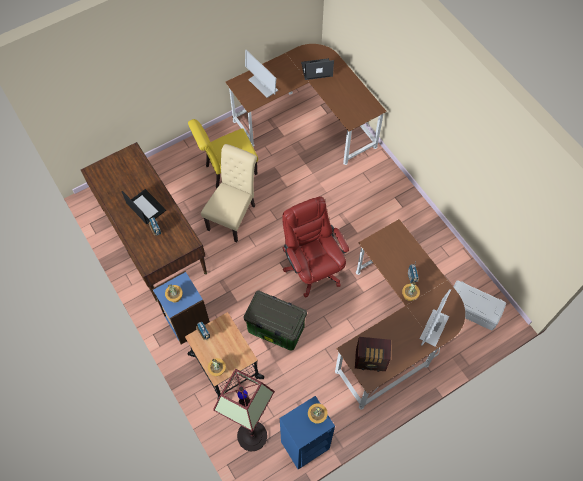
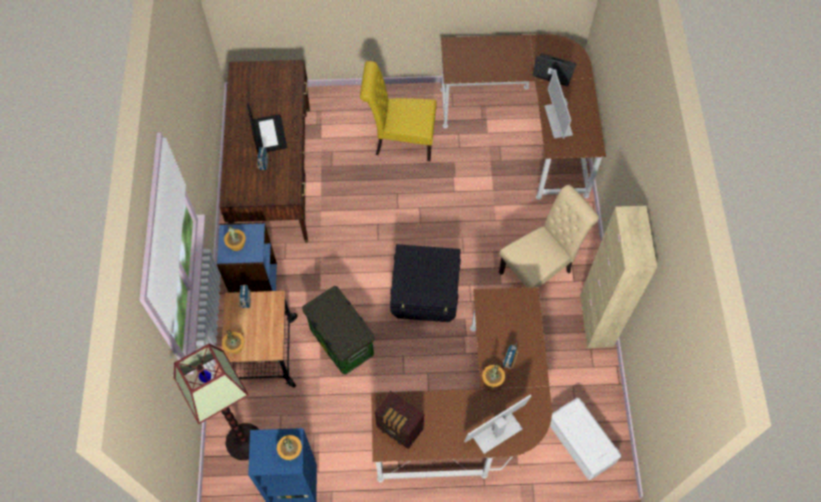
camera: 30 degrees right, 0 degrees up
beige chair [201,144,257,243] -> beige chair moved to [499,185,599,287]
monitor [245,50,278,98] -> monitor moved to [544,69,573,139]
red office chair [282,196,349,297] -> black storage box [390,244,461,322]
none -> beige cabinet [580,206,657,348]

